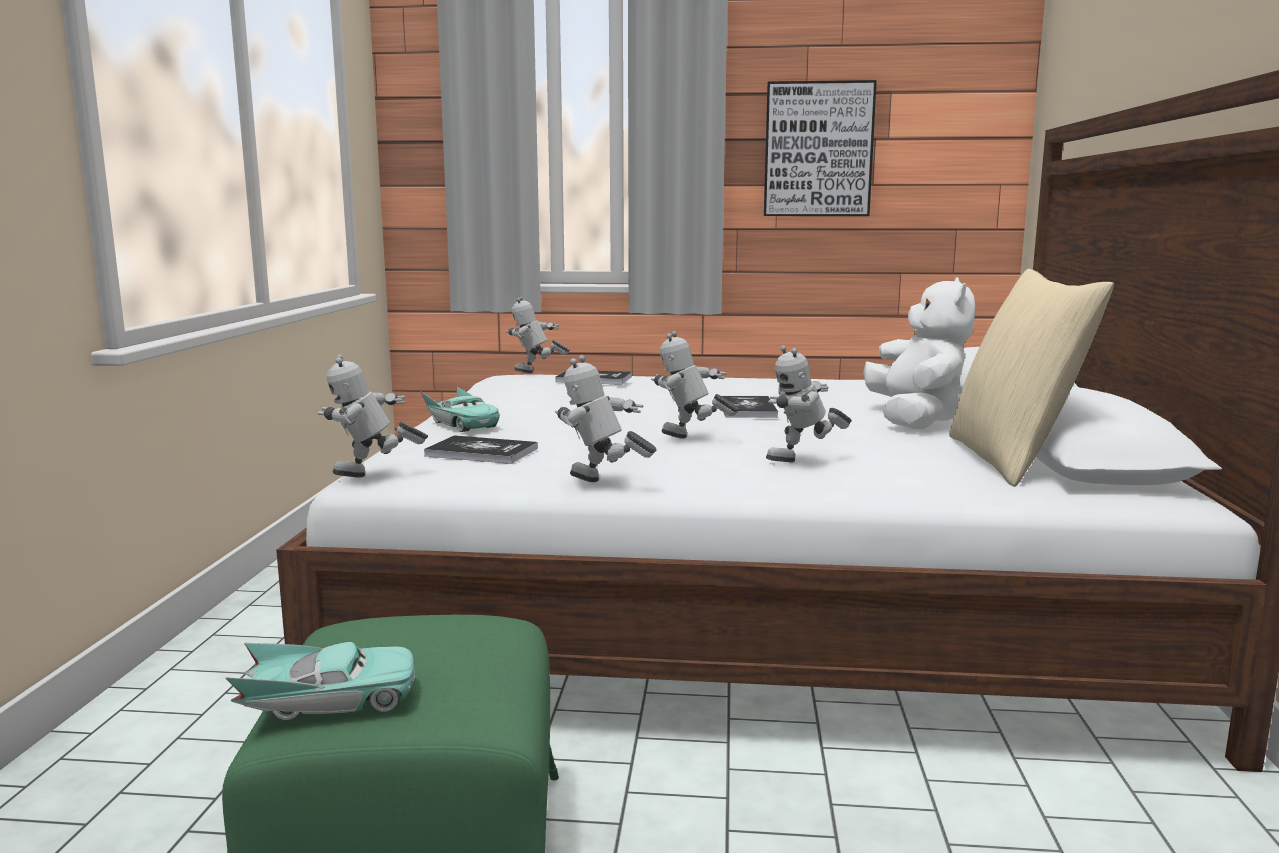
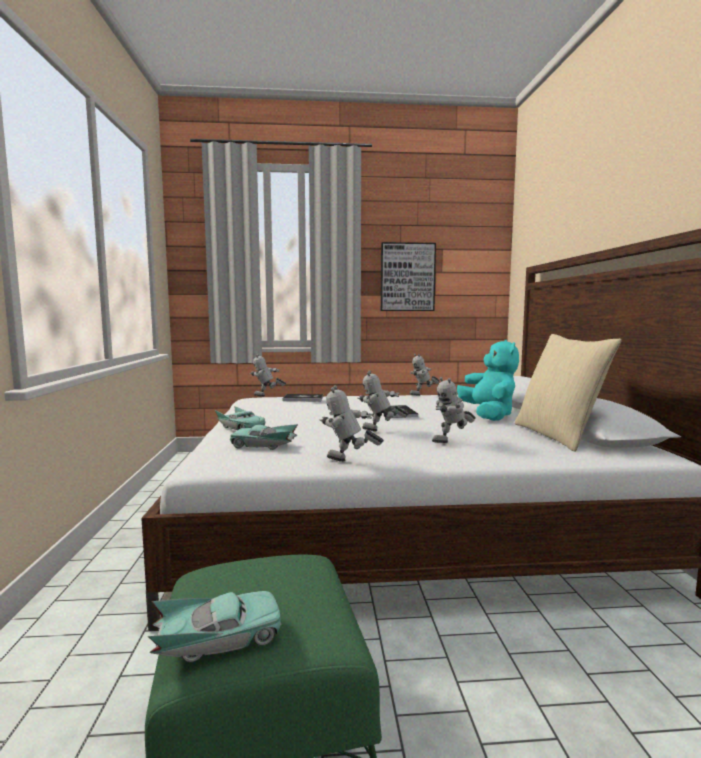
camera: 10 degrees left, 5 degrees down
toy robot [318,354,428,478] -> toy robot moved to [410,354,440,396]
book [424,435,538,464] -> turquoise toy car [230,424,298,450]
white plush toy [863,277,975,429] -> turquoise plush toy [457,339,519,421]

